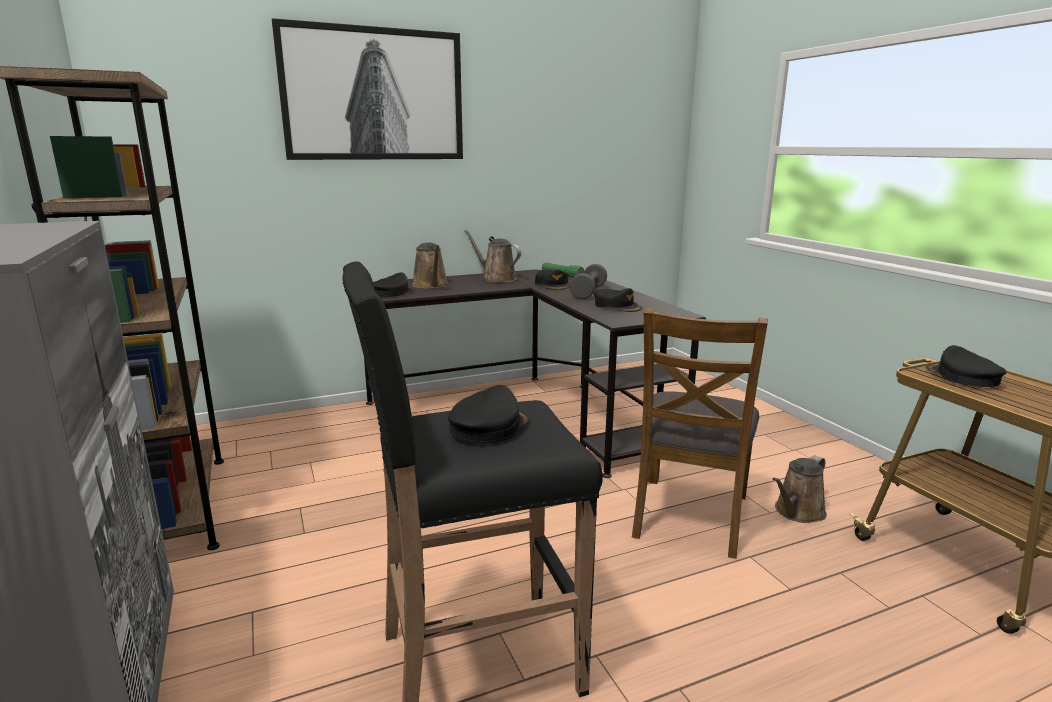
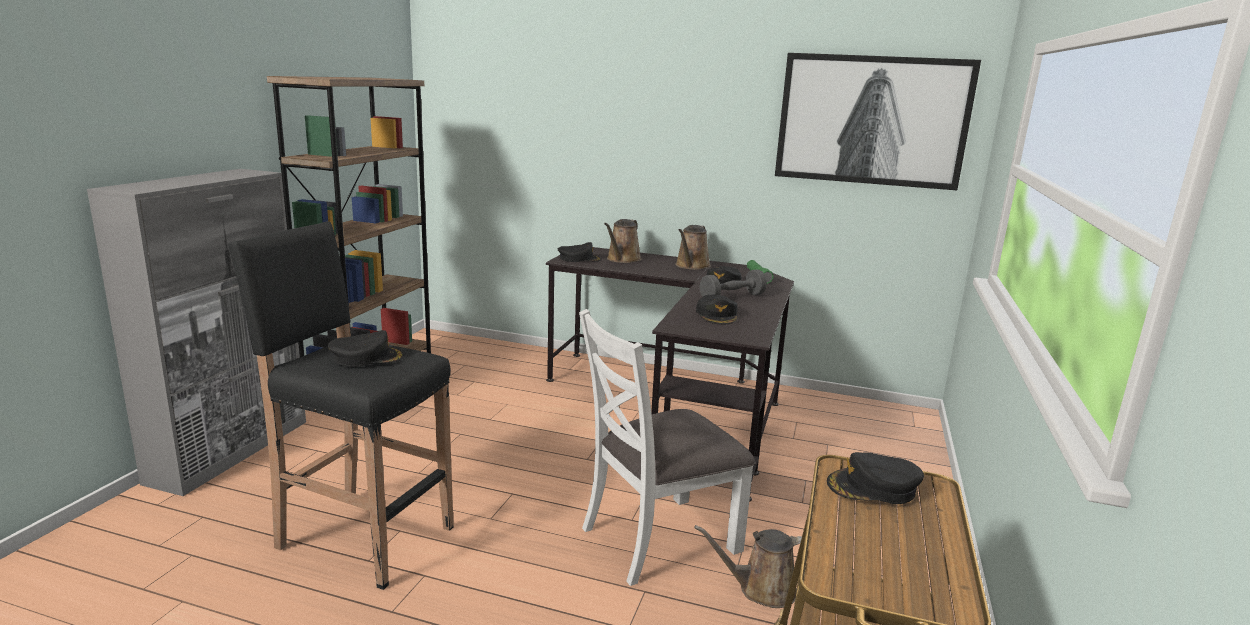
camera: 40 degrees right, 0 degrees up
picture [272,18,463,160] -> picture moved to [775,53,981,190]
brown watering can [464,229,521,282] -> brown watering can turned 150 degrees counterclockwise [675,225,711,270]
brown chair [632,308,768,559] -> white chair [579,309,755,586]
black cap [926,345,1007,387] -> black cap turned 120 degrees counterclockwise [827,452,924,504]

